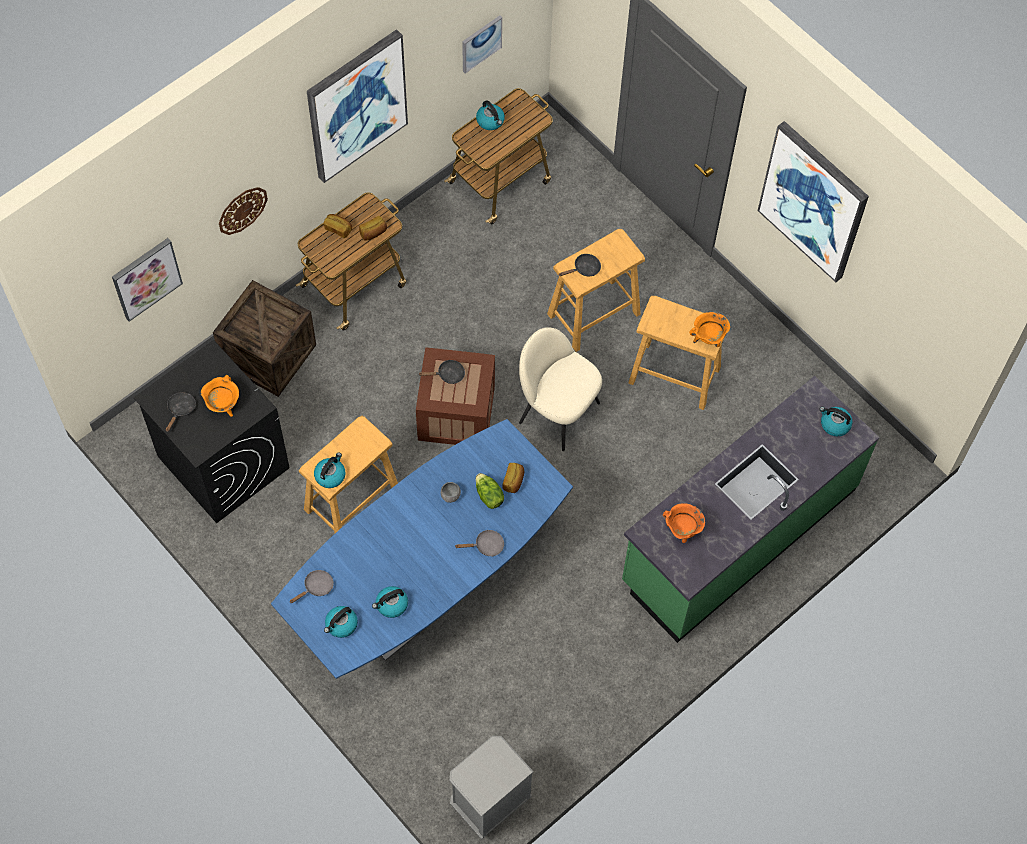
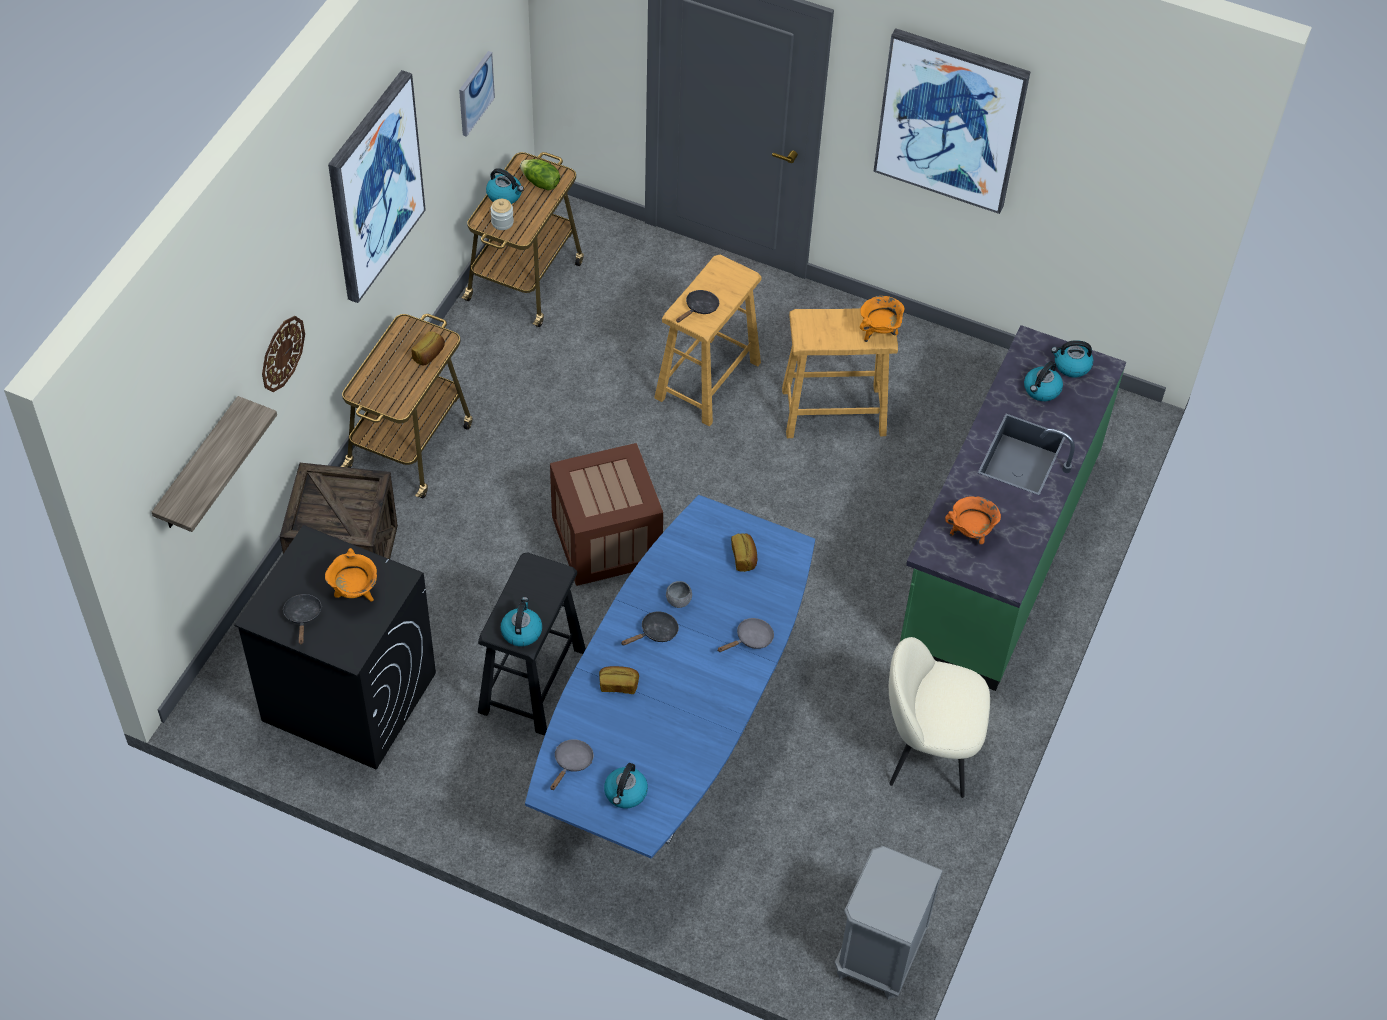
camera: 25 degrees left, 10 degrees down
picture [112,238,183,321] -> shelf [152,396,277,532]
beige stool [299,416,398,533] -> black stool [478,552,586,735]
bread [323,214,352,238] -> bread moved to [599,666,639,694]
kettle [372,586,408,618] -> kettle moved to [1024,361,1063,401]
black frying pan [419,359,465,384] -> black frying pan moved to [621,611,679,646]
lettuce [476,473,504,509] -> lettuce moved to [520,159,560,191]
beige chair [519,327,602,451] -> beige chair moved to [889,637,990,798]
none -> jar [490,199,514,230]

